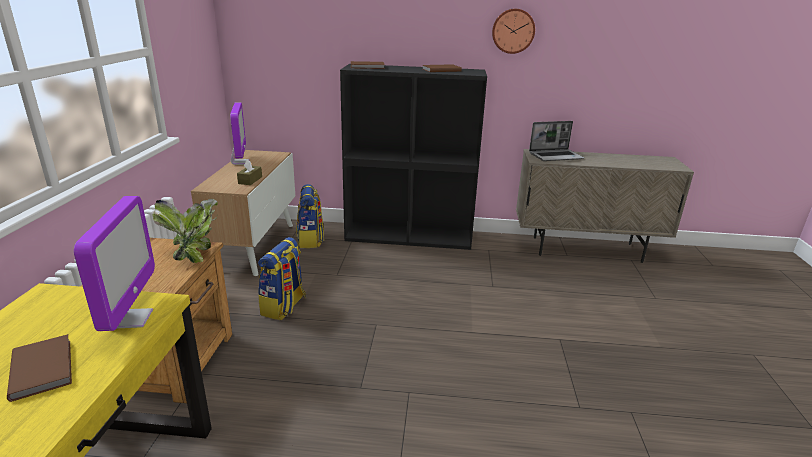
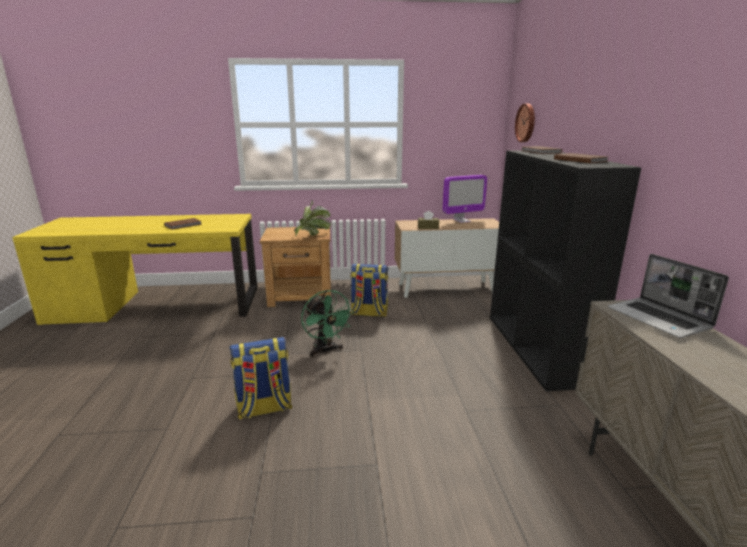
camera: 80 degrees right, 5 degrees down
monitor [74,196,155,331] -> none
backpack [296,184,324,248] -> backpack moved to [230,337,292,420]
wall clock [492,9,535,54] -> wall clock moved to [515,104,535,142]
none -> green fan [301,290,354,357]

